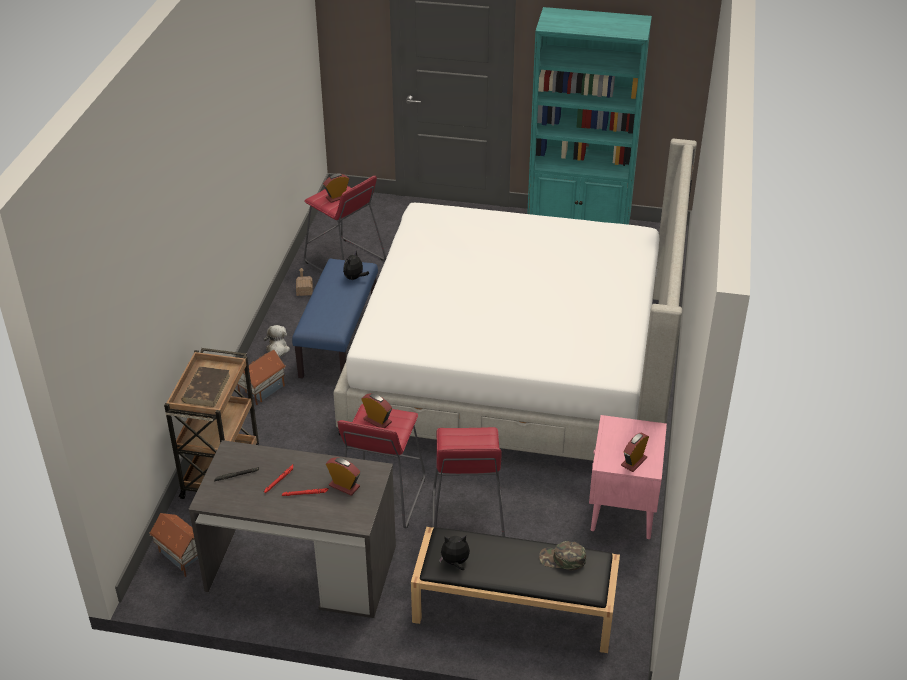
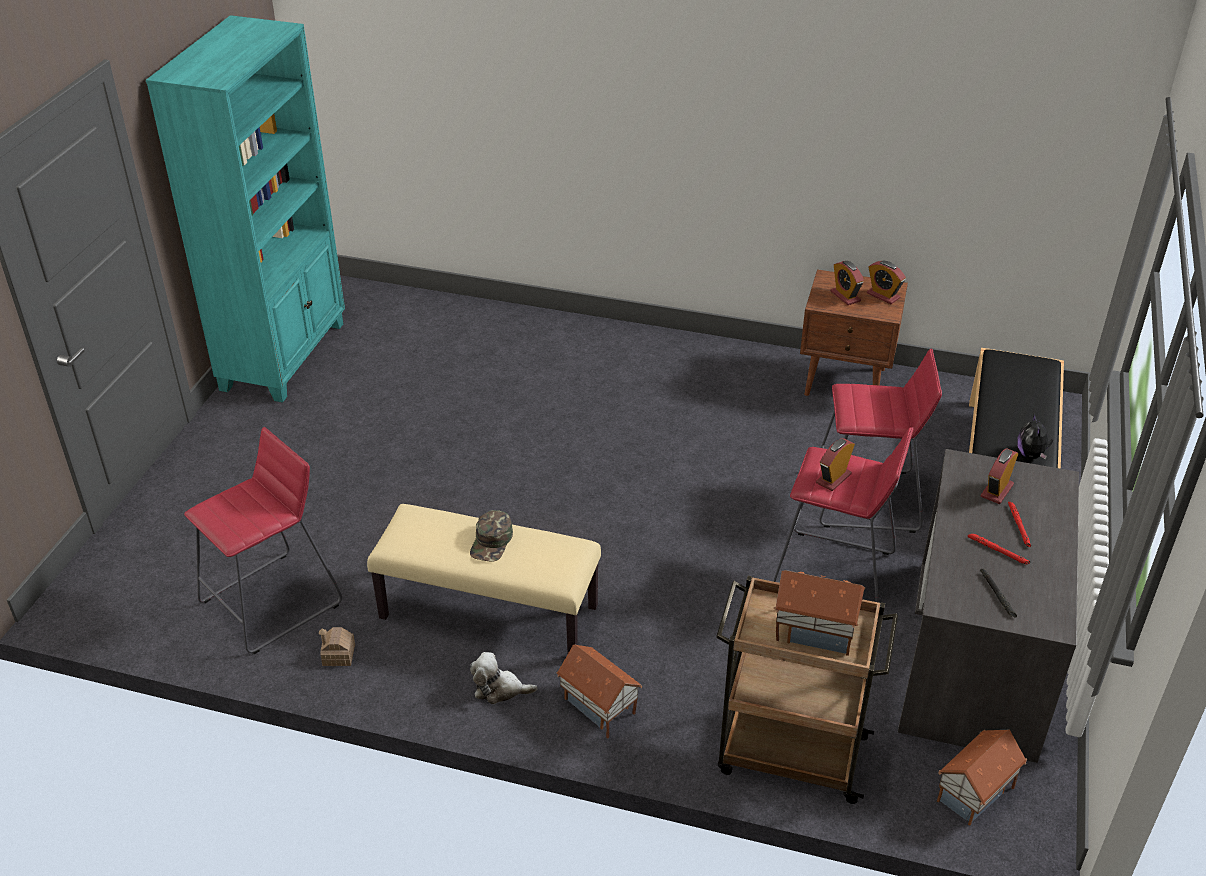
camera: 85 degrees left, 0 degrees up
brown book [182,367,230,407] -> toy house [773,570,865,656]
blue bench [292,259,378,379] -> beige bench [367,504,601,653]
alarm clock [323,174,349,203] -> alarm clock moved to [831,261,864,305]
bed [333,139,697,461] -> none
plush toy [343,251,369,281] -> none
green cap [539,541,586,570] -> green cap moved to [470,510,513,562]
pink nightstand [589,415,667,539] -> brown nightstand [800,269,908,396]

